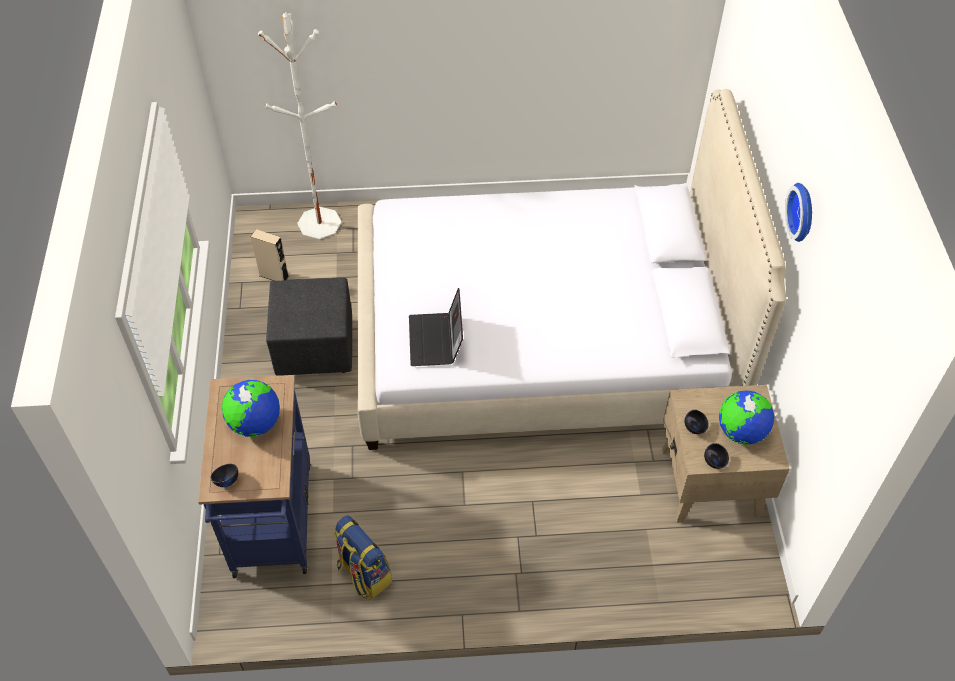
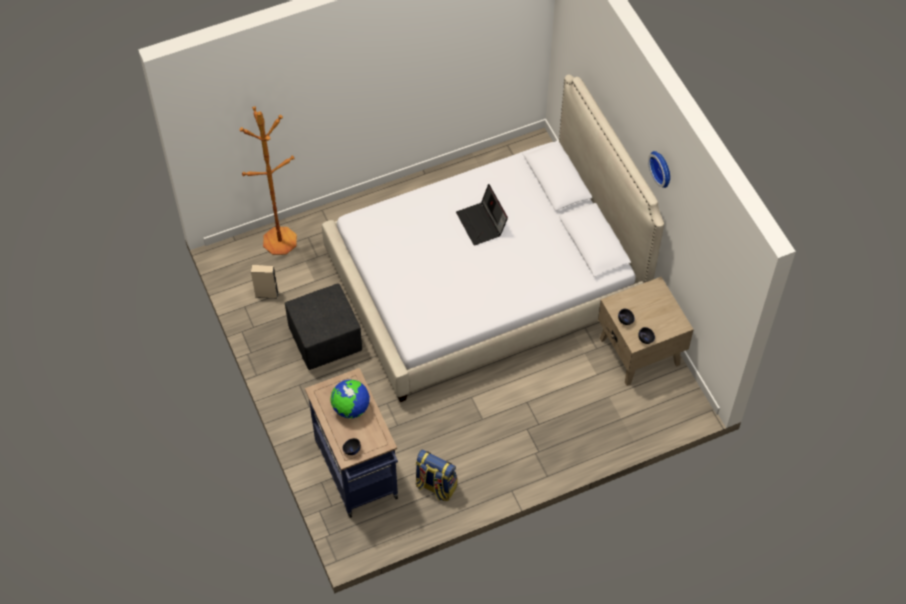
camera: 20 degrees left, 5 degrees up
white clothes rack [258,12,342,240] -> orange clothes rack [240,106,297,255]
laptop [409,288,463,366] -> laptop moved to [456,184,508,245]
globe [719,390,774,445] -> none

